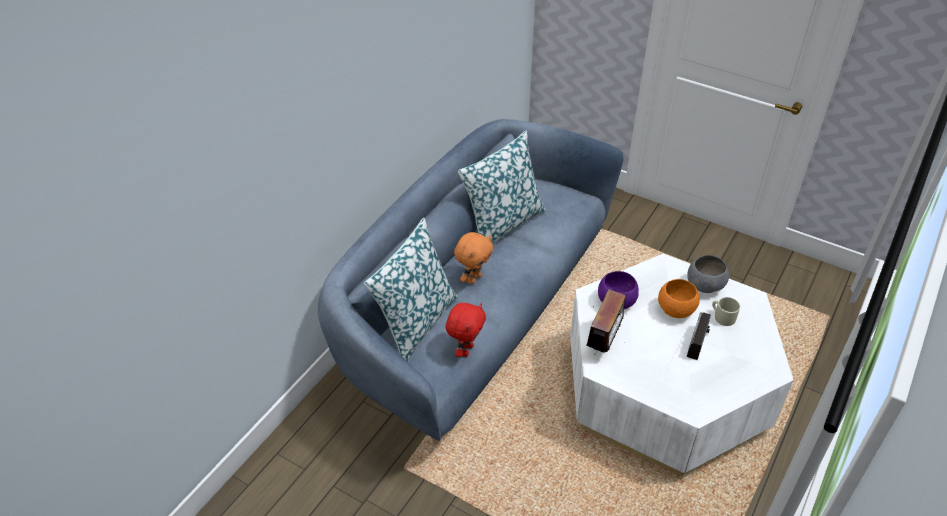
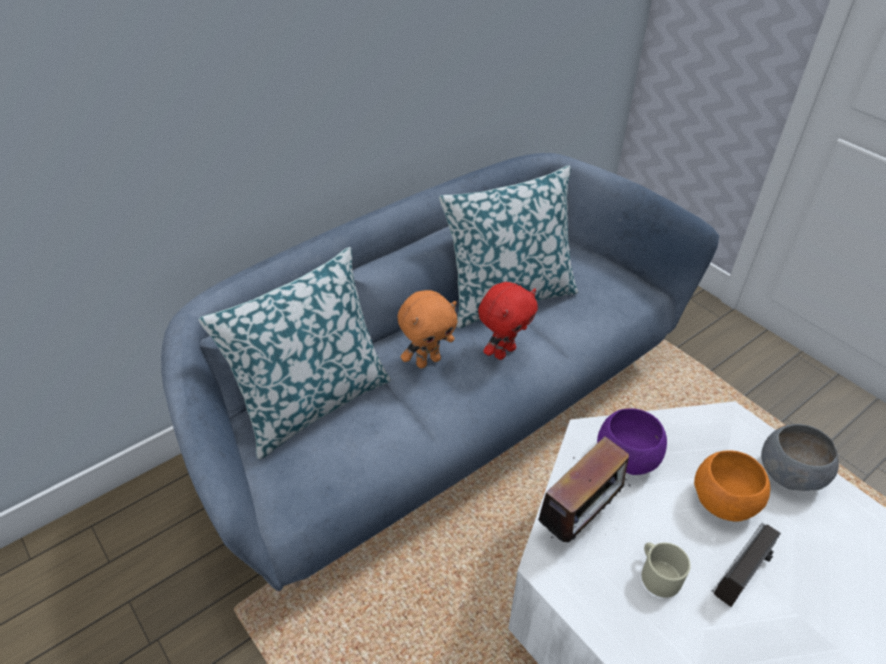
camera: 20 degrees right, 0 degrees up
red plush toy [446,303,486,357] -> red plush toy moved to [478,282,538,360]
beige mug [712,297,740,326] -> beige mug moved to [642,542,691,598]

